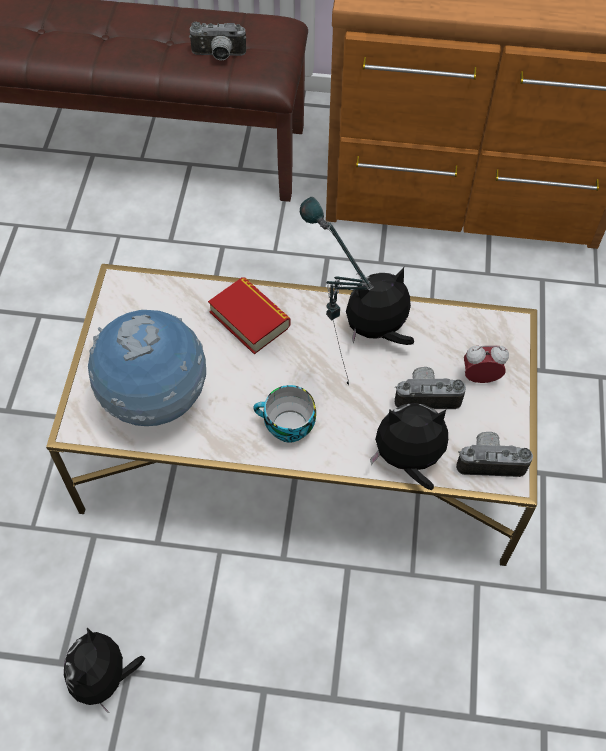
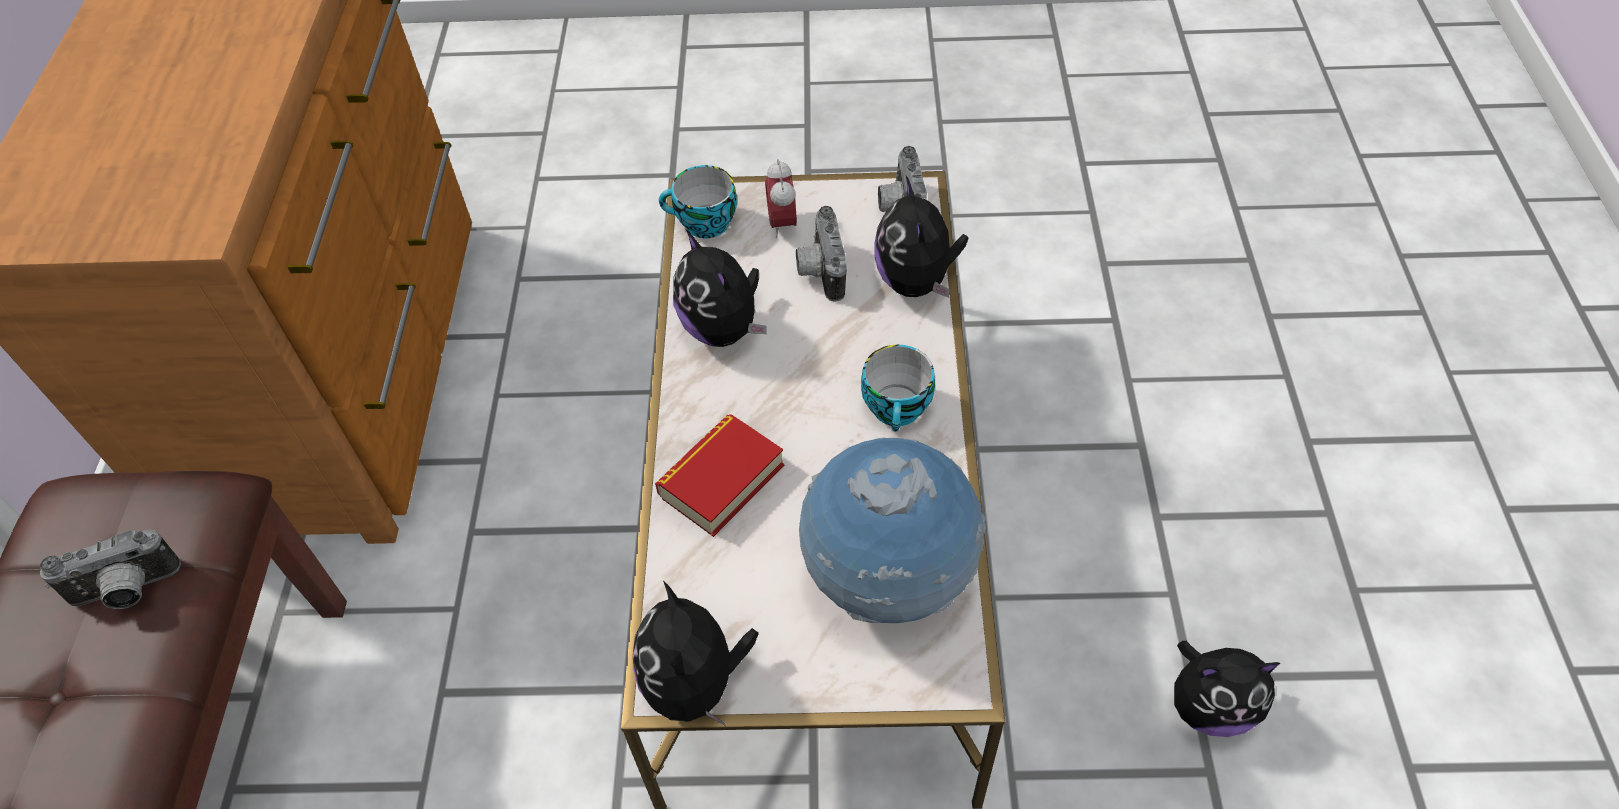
camera: 95 degrees left, 5 degrees down
camera [189,22,246,60] -> camera turned 75 degrees clockwise [40,530,181,609]
table lamp [300,197,374,386] -> none
none -> plush toy [633,581,759,726]
none -> cup [659,165,737,238]

